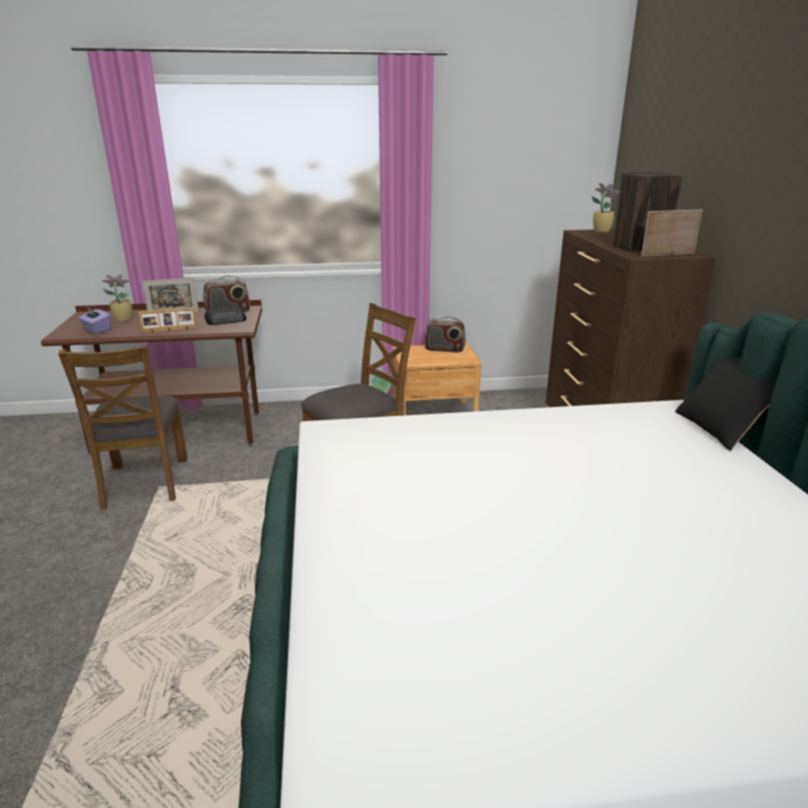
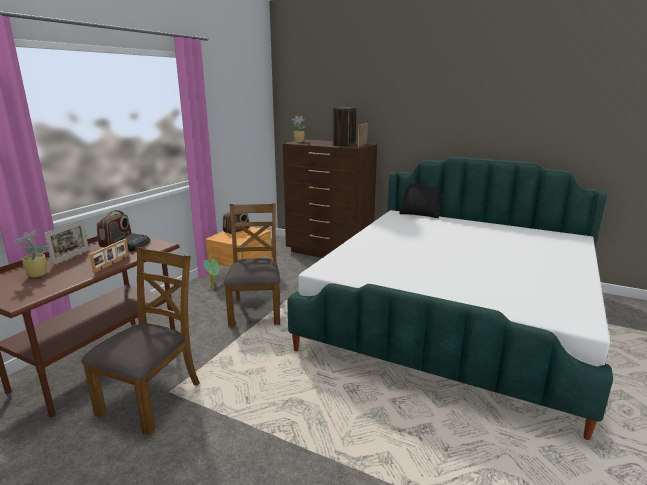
camera: 55 degrees left, 5 degrees down
brown chair [58,344,187,510] -> brown chair turned 90 degrees counterclockwise [82,247,200,435]
purple tissue box [78,307,111,334] -> none

